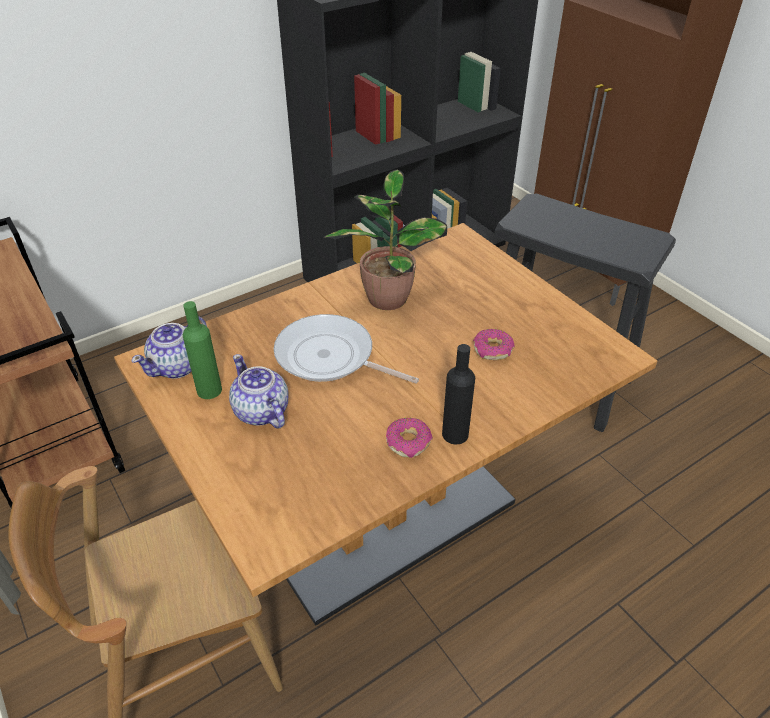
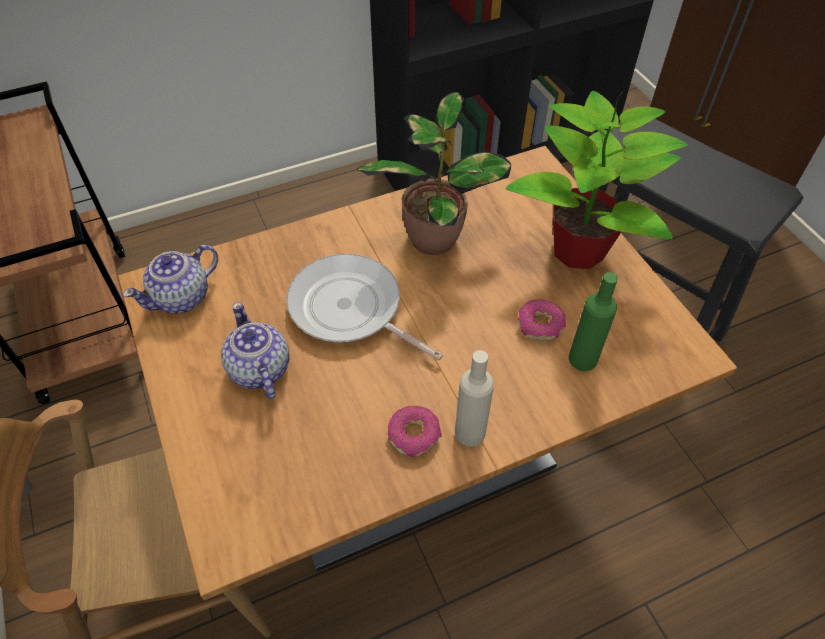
camera: 10 degrees right, 10 degrees up
green bottle [183,301,222,399] -> green bottle moved to [569,272,618,371]
black bottle [442,344,475,445] -> beige bottle [455,350,494,446]
none -> potted plant [506,91,688,269]

